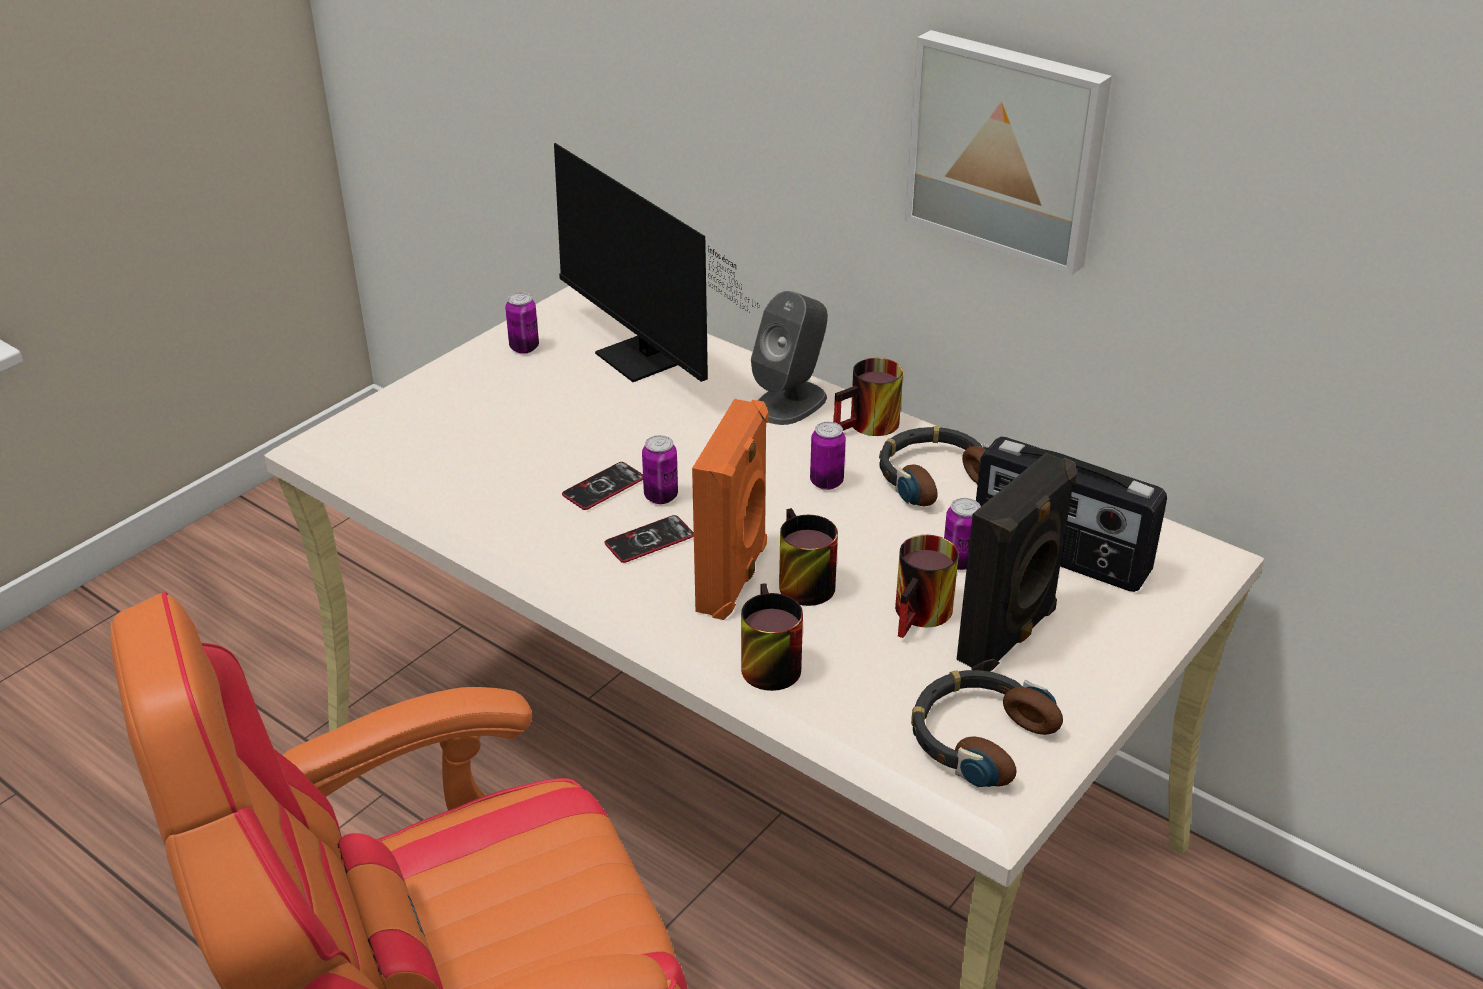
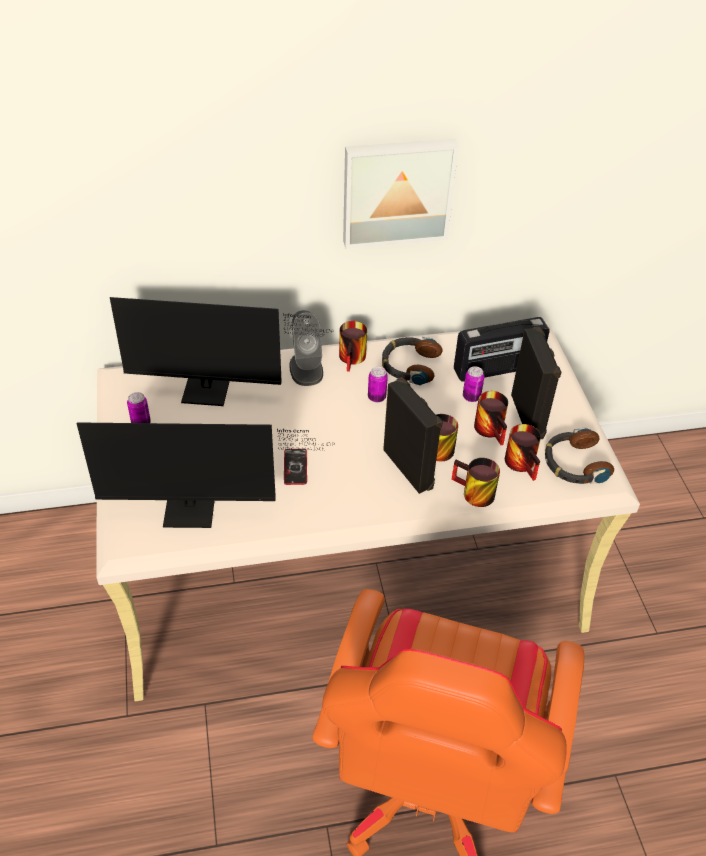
camera: 50 degrees left, 10 degrees up
phone [604,515,694,563] -> none
can [642,435,678,504] -> none
orange speaker [692,399,768,620] -> black speaker [383,377,443,494]
none -> monitor [76,422,334,528]
none -> mug [505,424,541,481]

